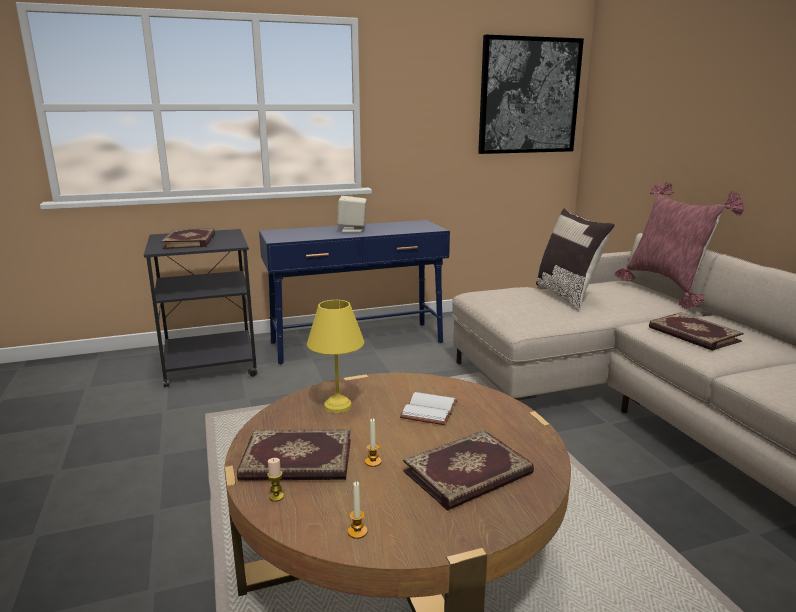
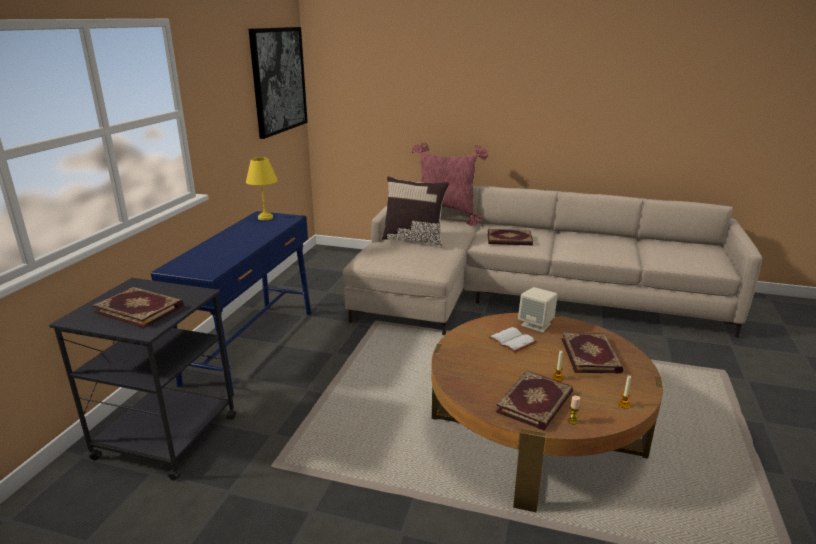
camera: 55 degrees left, 5 degrees up
yellow table lamp [307,300,364,413] -> yellow table lamp moved to [246,157,278,220]
beige speaker [337,196,367,232] -> beige speaker moved to [518,287,558,332]

